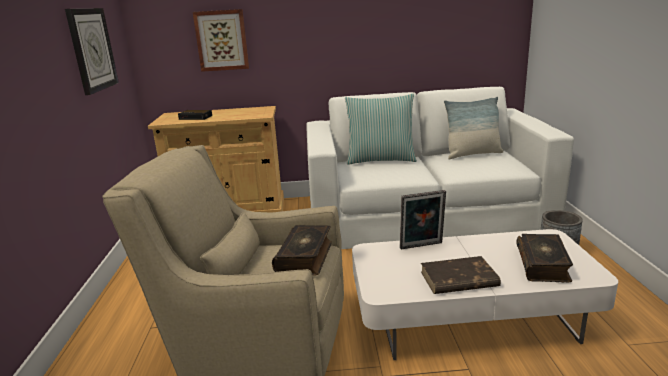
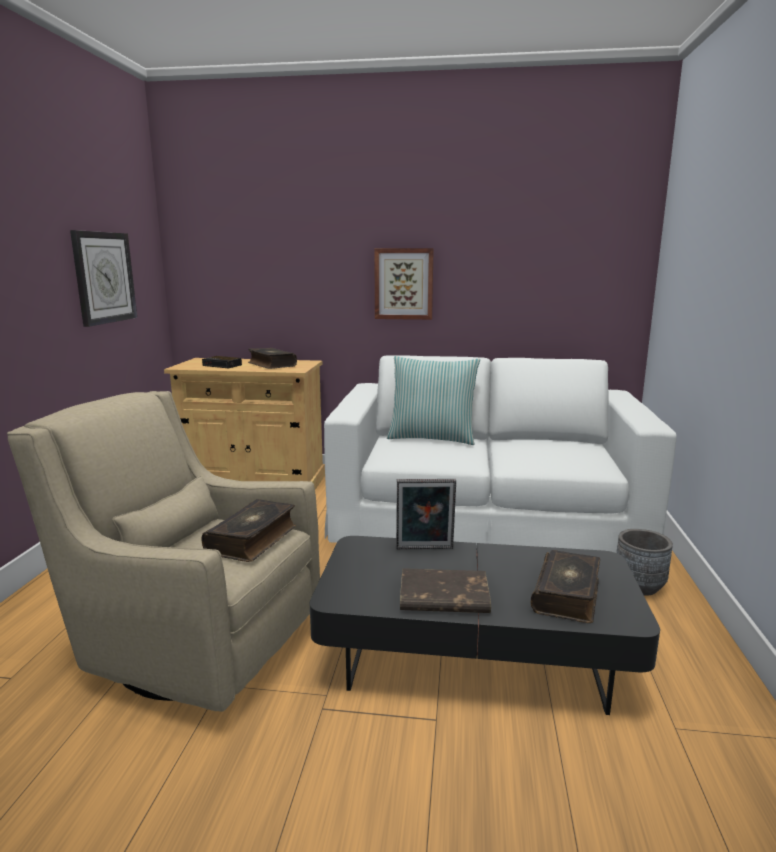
camera: 10 degrees right, 5 degrees down
picture [193,9,249,72] -> picture moved to [374,248,434,320]
white coffee table [352,229,618,360] -> black coffee table [310,536,660,715]
pillow [444,97,503,159] -> none
none -> book [248,348,297,369]

